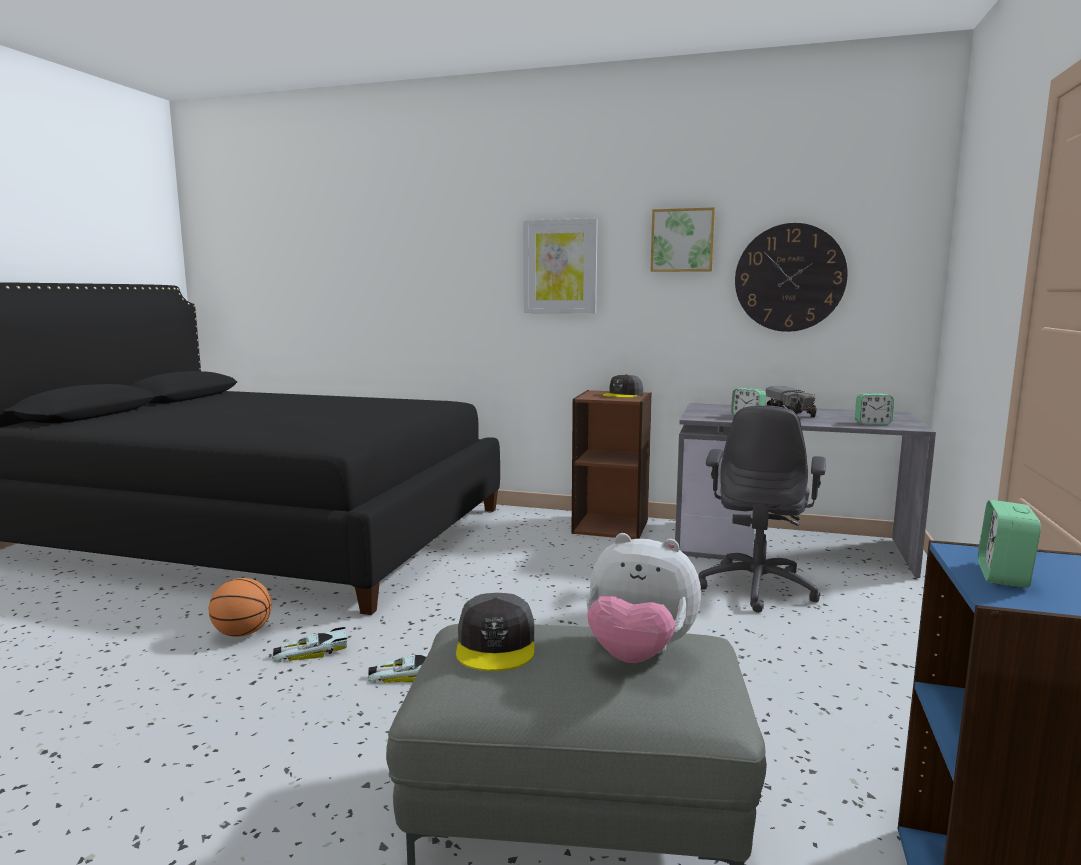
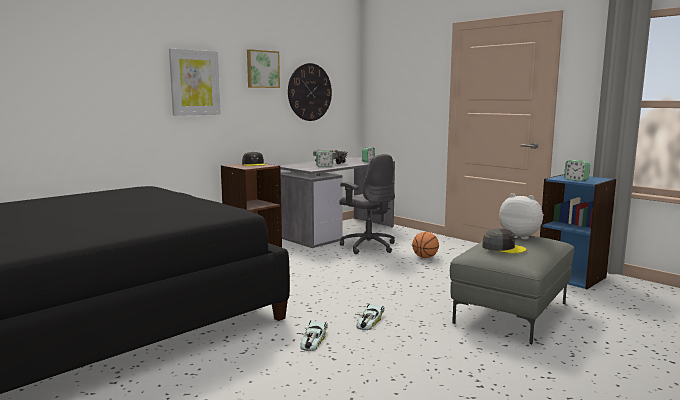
camera: 60 degrees left, 0 degrees up
basketball [209,578,272,637] -> basketball moved to [412,232,439,258]
plush toy [587,533,701,663] -> plush toy turned 105 degrees counterclockwise [499,193,544,240]

